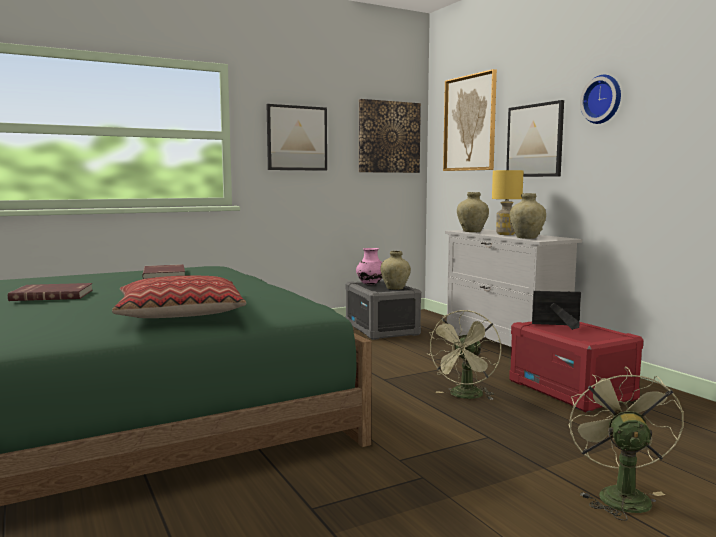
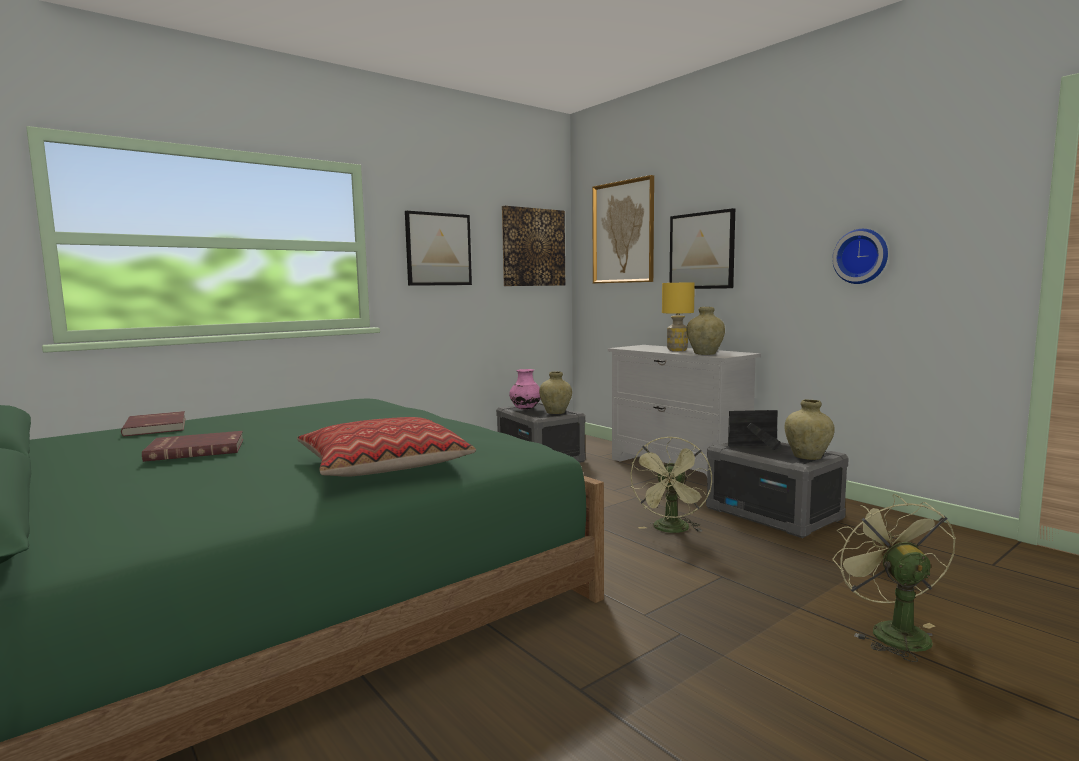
camera: 10 degrees left, 0 degrees up
red book [142,264,185,279] -> red book moved to [121,411,185,437]
beige vase [457,192,489,232] -> beige vase moved to [785,399,835,460]
red storage box [509,321,643,412] -> grey storage box [706,442,849,538]
wall clock [580,75,621,124] -> wall clock moved to [832,229,888,284]

